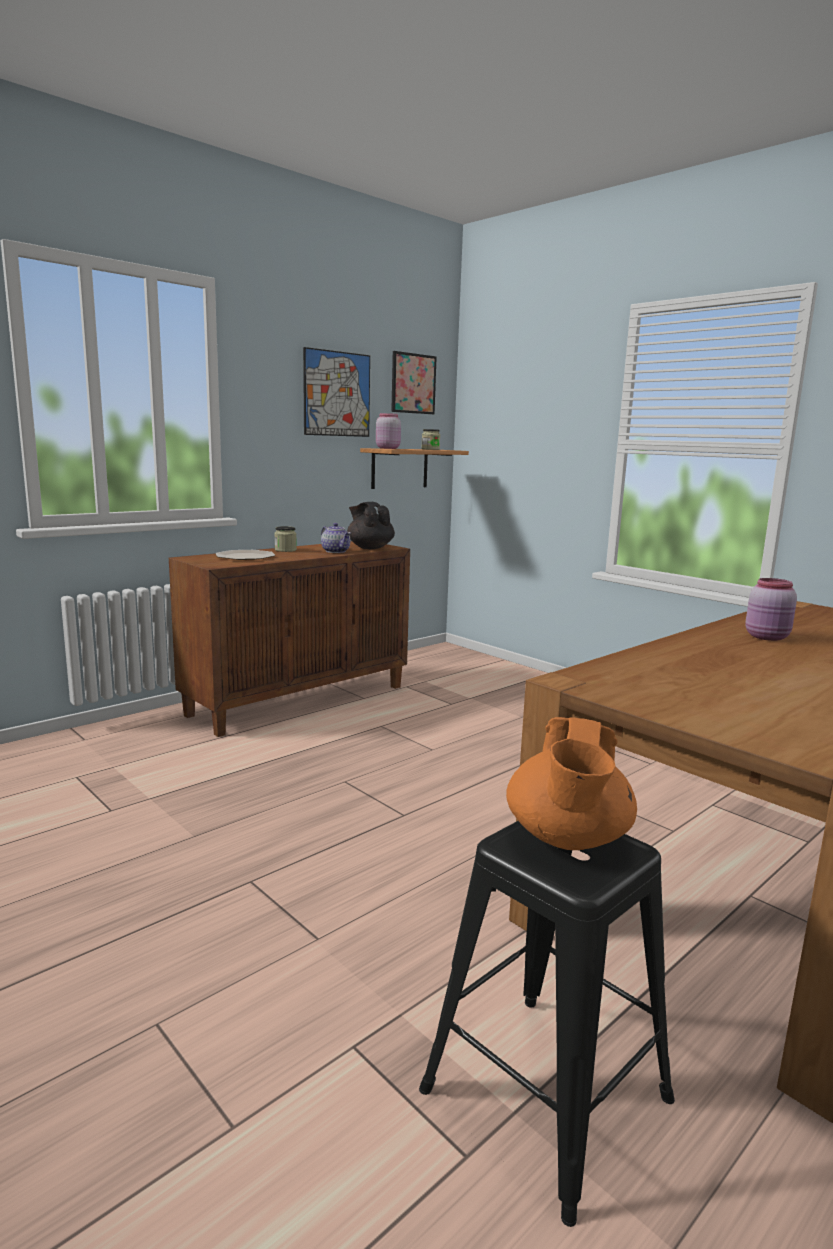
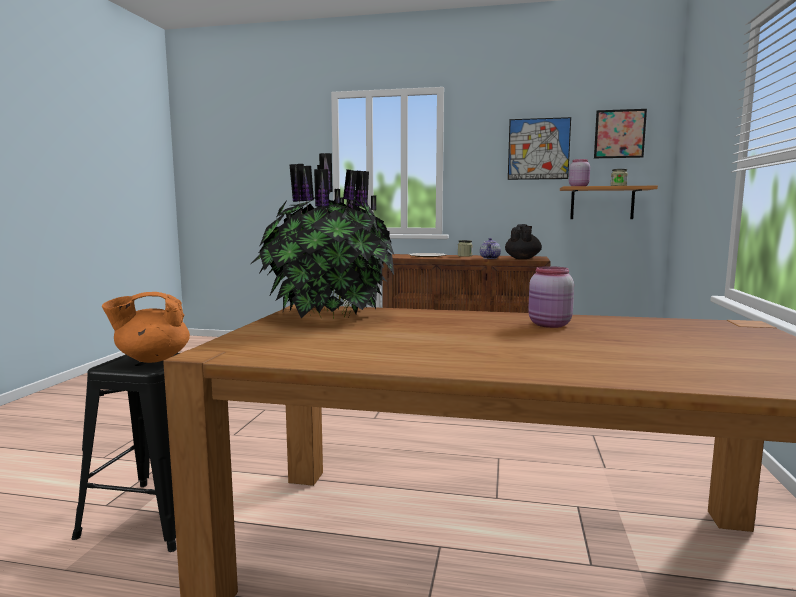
camera: 55 degrees right, 5 degrees down
none -> potted plant [251,153,395,319]

